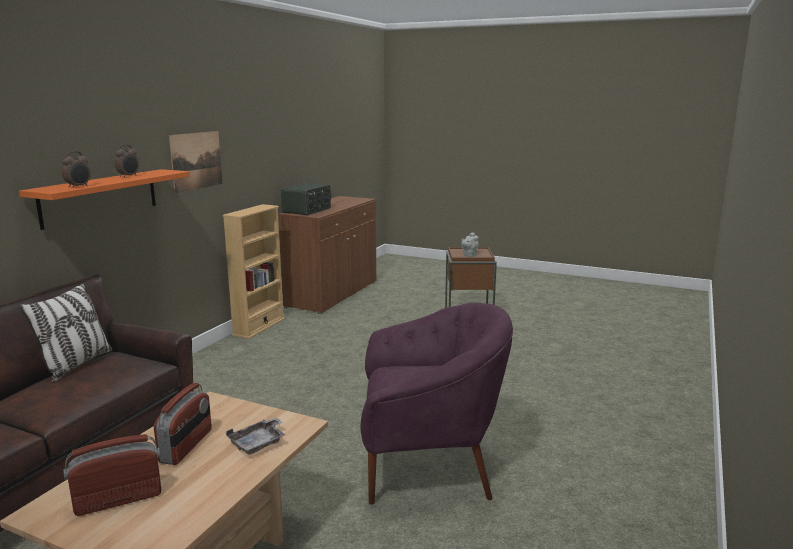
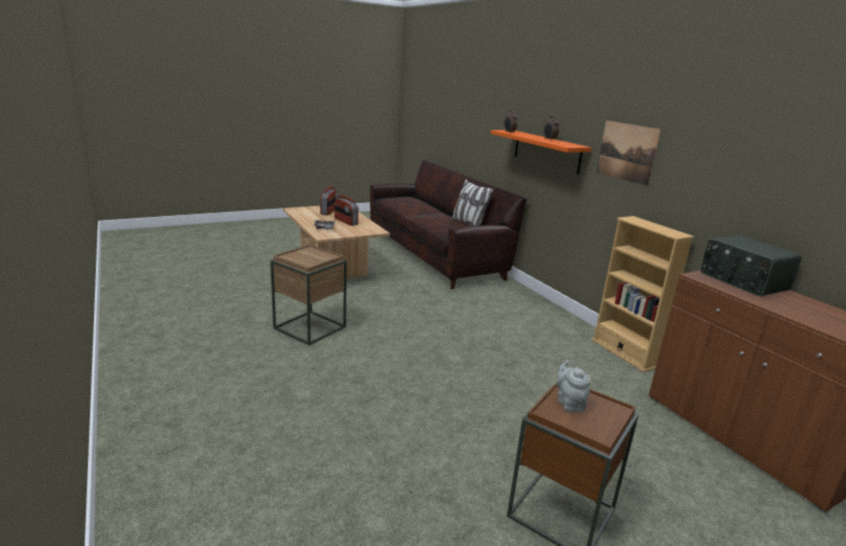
camera: 125 degrees right, 5 degrees up
purple armchair [361,303,513,505] -> brown side table [270,245,347,345]

